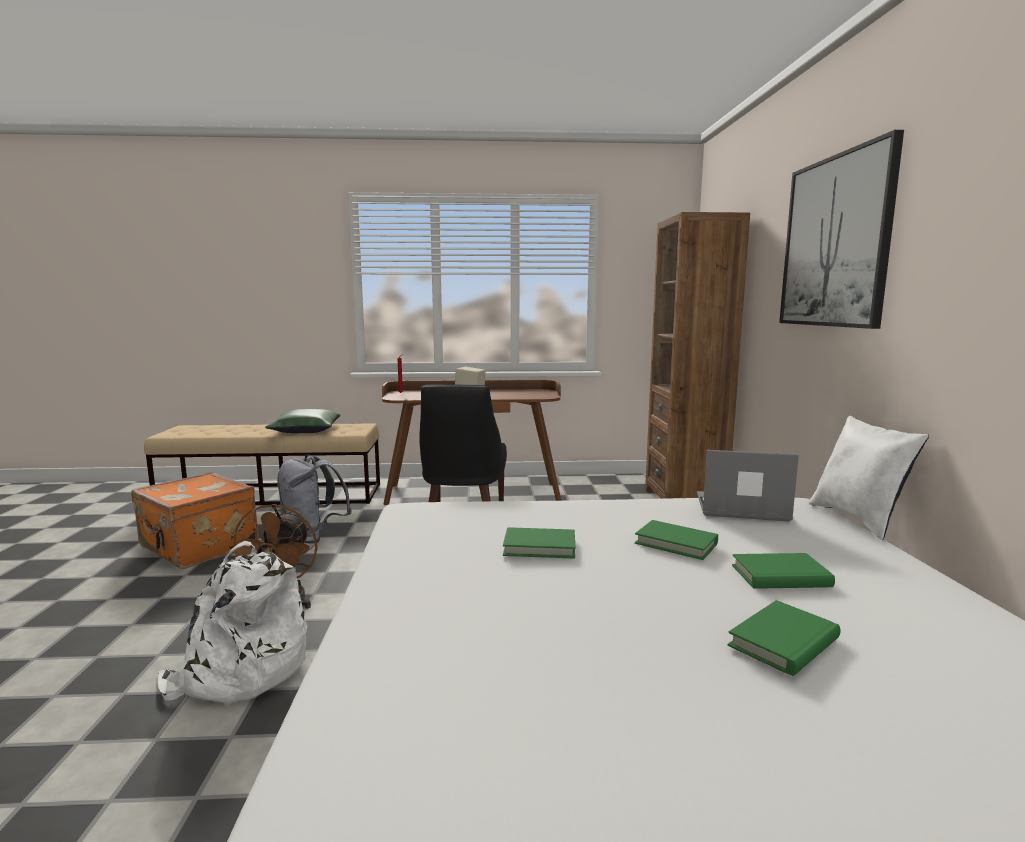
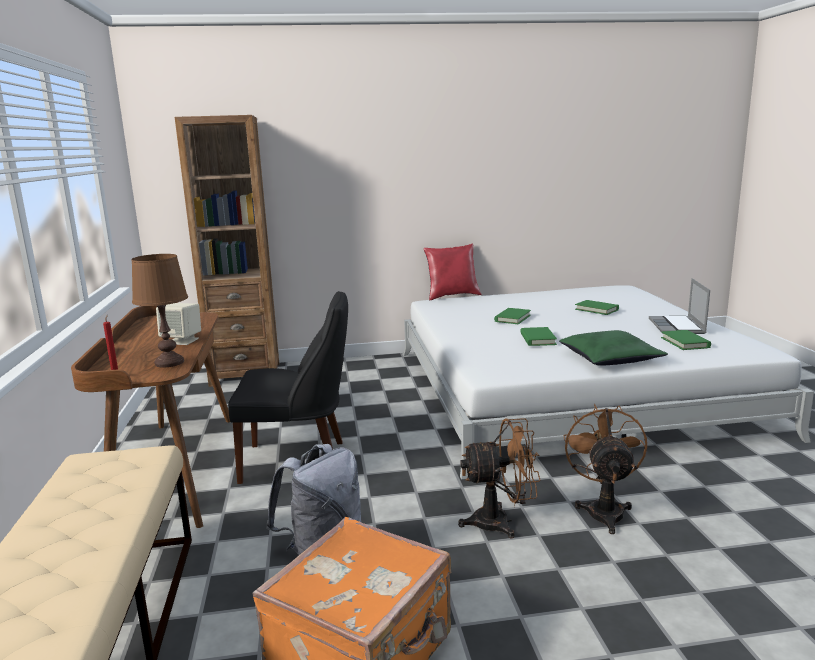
camera: 95 degrees left, 5 degrees up
white backpack [158,541,307,704] -> brown fan [564,404,647,534]
green pillow [265,409,340,433] -> green pillow moved to [559,330,668,366]
laptop [697,450,799,522] -> laptop moved to [649,278,710,334]
green book [732,553,835,589] -> green book moved to [661,330,711,350]
picture [779,130,904,329] -> none
white pillow [808,416,929,540] -> red pillow [424,244,481,300]
none -> brown table lamp [131,254,188,367]

